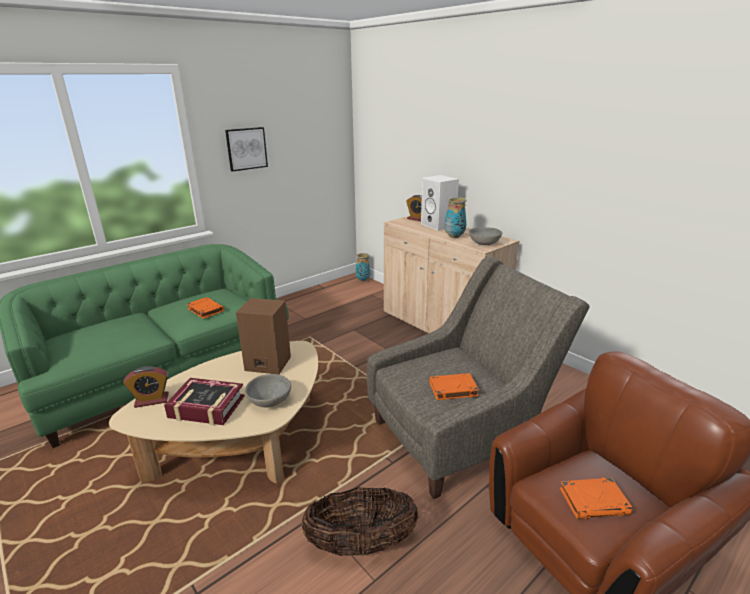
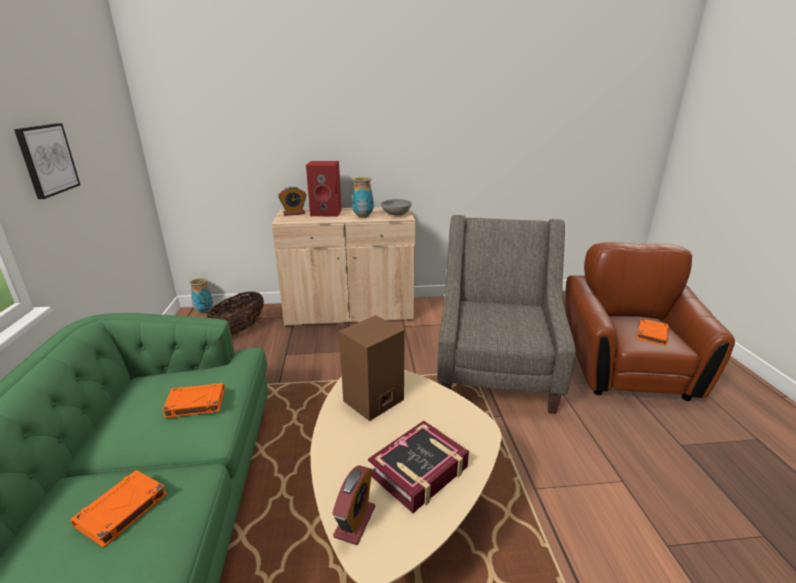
camera: 55 degrees left, 0 degrees up
grey bowl [245,374,291,407] -> none
basket [302,487,419,556] -> basket moved to [206,291,264,335]
white speaker [421,175,459,231] -> red speaker [306,161,342,216]
orange book [429,373,479,400] -> orange book moved to [70,470,167,548]

